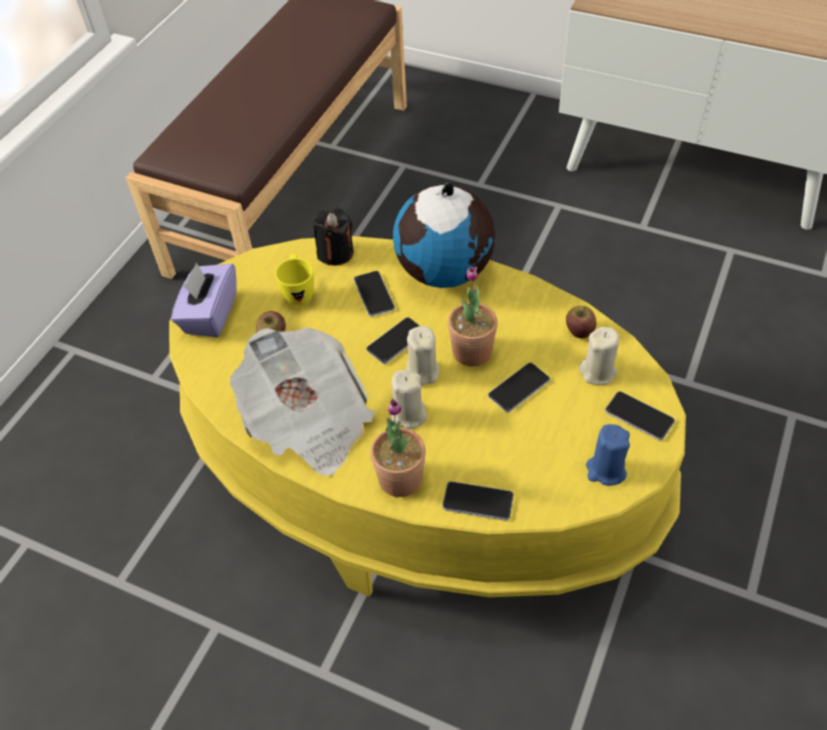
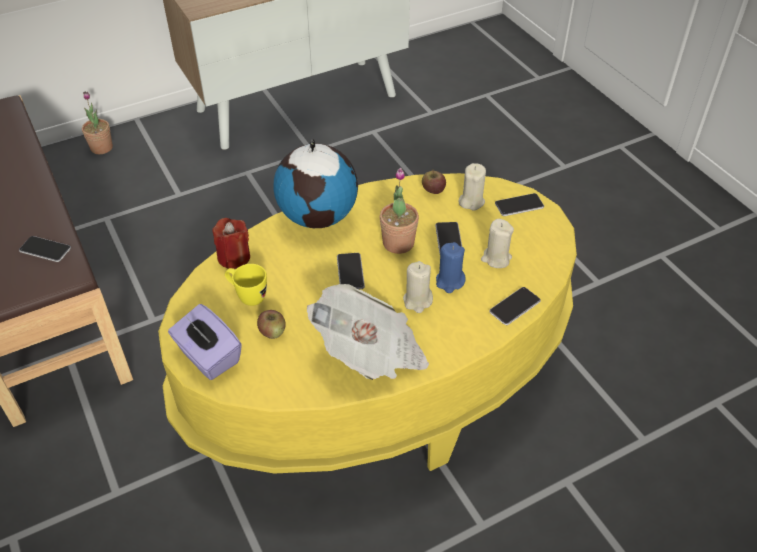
camera: 55 degrees left, 5 degrees down
black candle [313,207,354,266] -> red candle [212,218,250,269]
phone [354,271,395,317] -> phone moved to [19,236,71,262]
potted plant [371,399,426,497] -> potted plant moved to [82,92,113,154]
beige candle [406,326,439,386] -> beige candle moved to [481,219,514,268]
blue candle [586,424,630,486] -> blue candle moved to [436,242,465,293]

